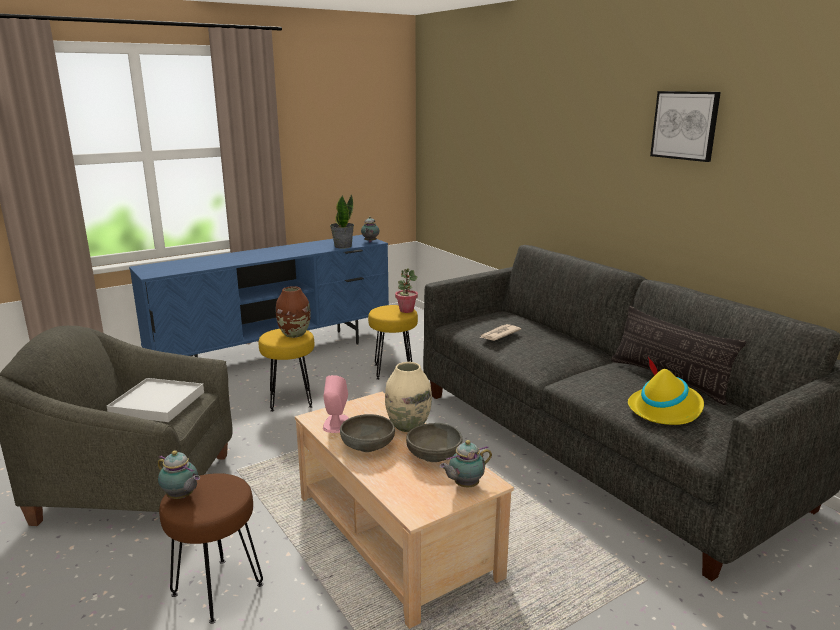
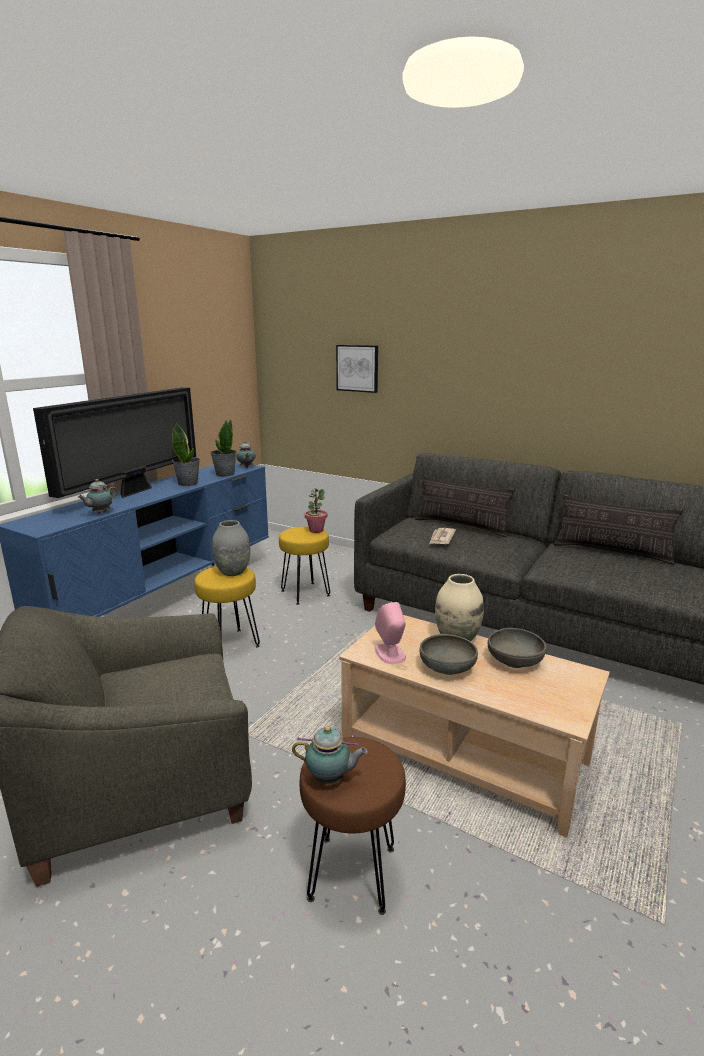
camera: 25 degrees left, 0 degrees up
white tray [107,378,204,422] -> none
brown vase [276,286,311,338] -> grey vase [212,520,250,576]
teapot [440,440,492,487] -> teapot moved to [78,479,118,514]
yellow hat [628,357,704,425] -> none
picture [650,91,721,162] -> picture moved to [336,345,378,393]
none -> television [33,387,196,498]
none -> potted plant [172,423,200,486]
none -> pillow [415,475,515,537]

